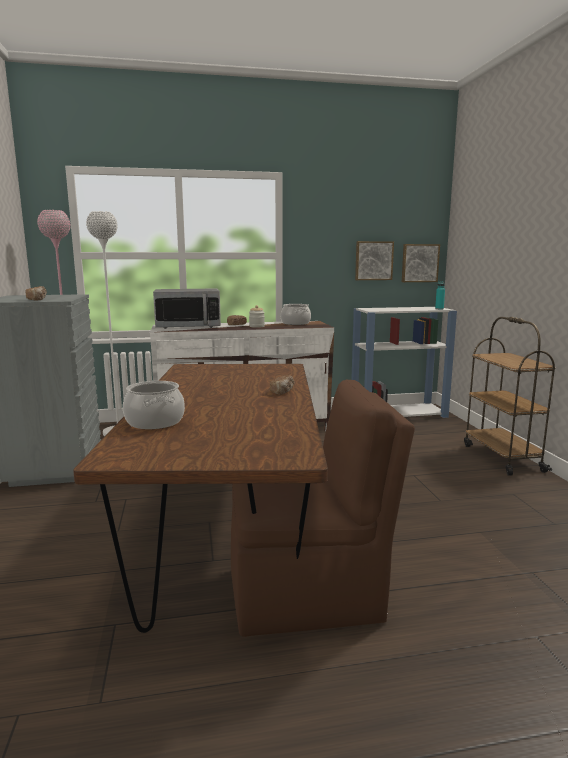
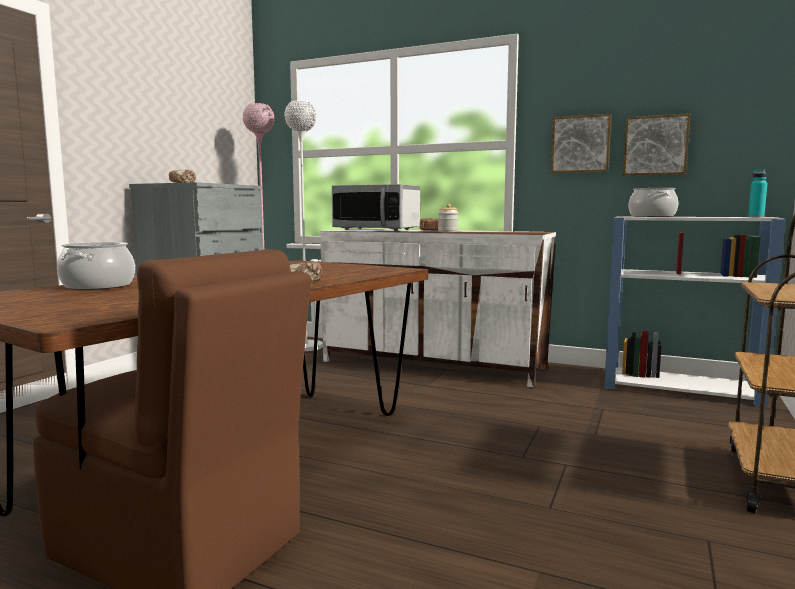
camera: 35 degrees right, 5 degrees down
cooking pot [281,304,311,325] -> cooking pot moved to [629,188,678,217]
picture [402,244,440,282] -> picture moved to [551,114,611,173]

